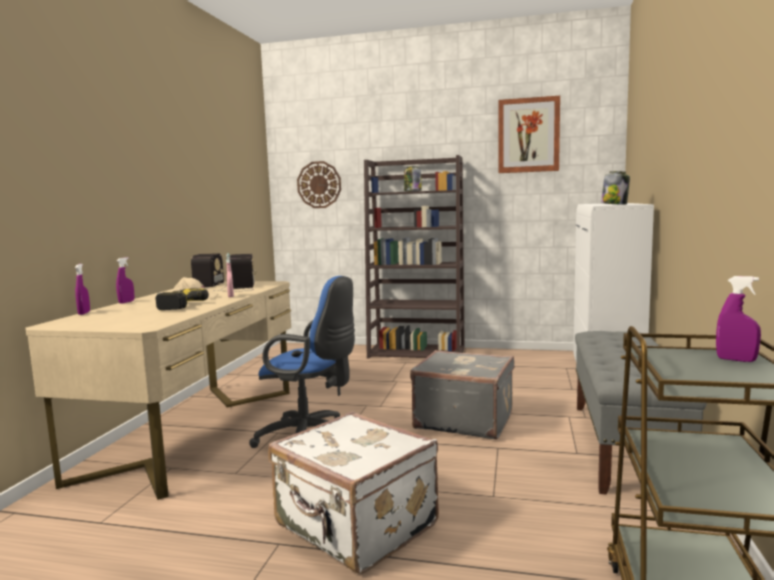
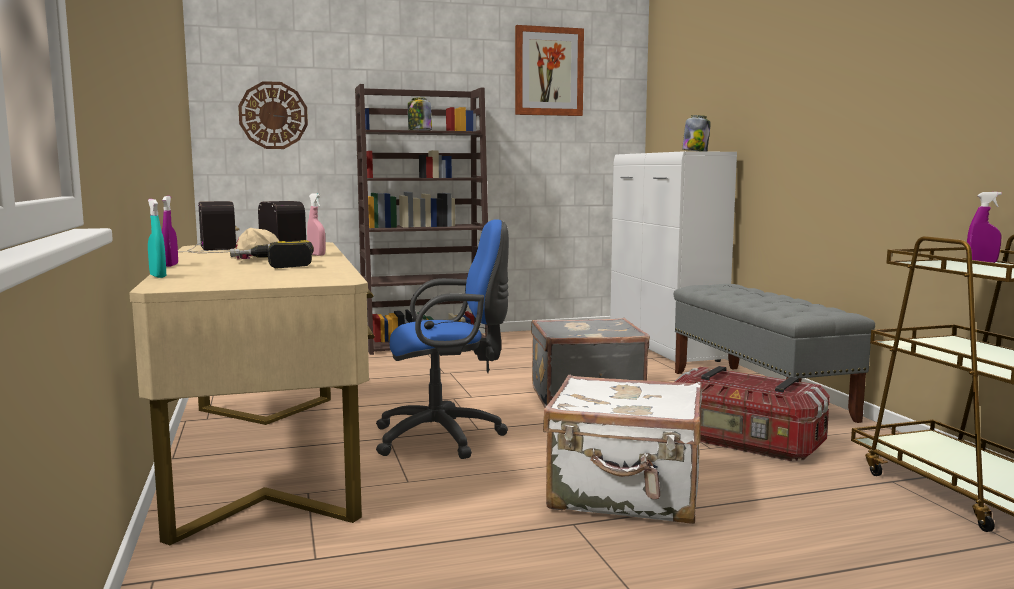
camera: 30 degrees left, 0 degrees up
purple spray bottle [75,264,90,315] -> turquoise spray bottle [148,199,166,278]
none -> storage box [675,366,830,461]

